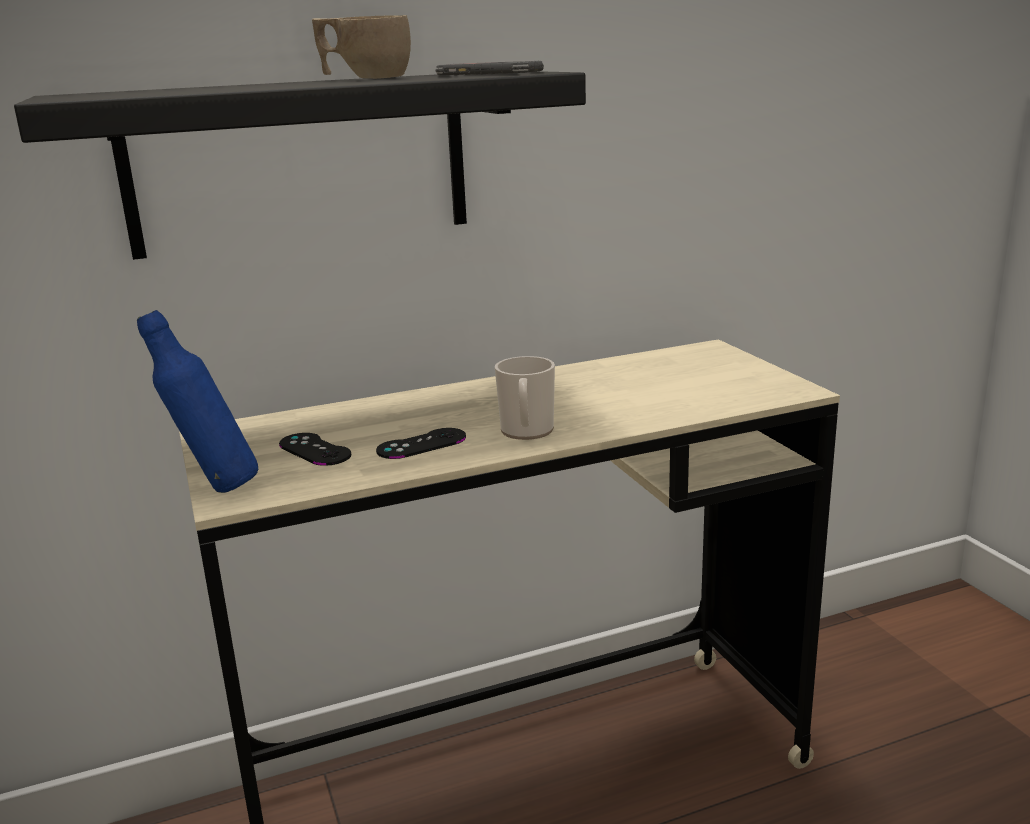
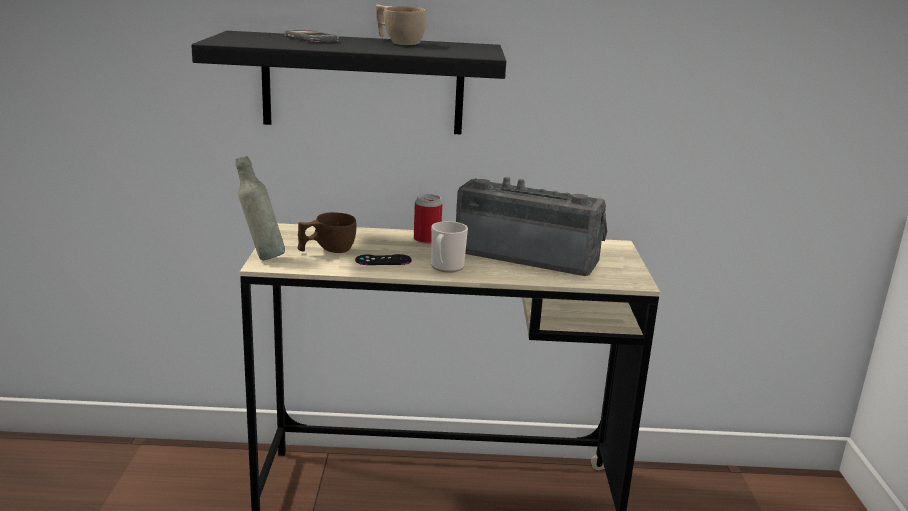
camera: 20 degrees right, 0 degrees up
blue bottle [137,310,258,493] -> grey bottle [236,156,285,260]
black game controller [279,433,351,466] -> brown cup [298,212,356,253]
phone [436,61,544,75] -> phone moved to [284,30,339,43]
none -> can [414,194,442,244]
none -> radio [456,177,607,276]

